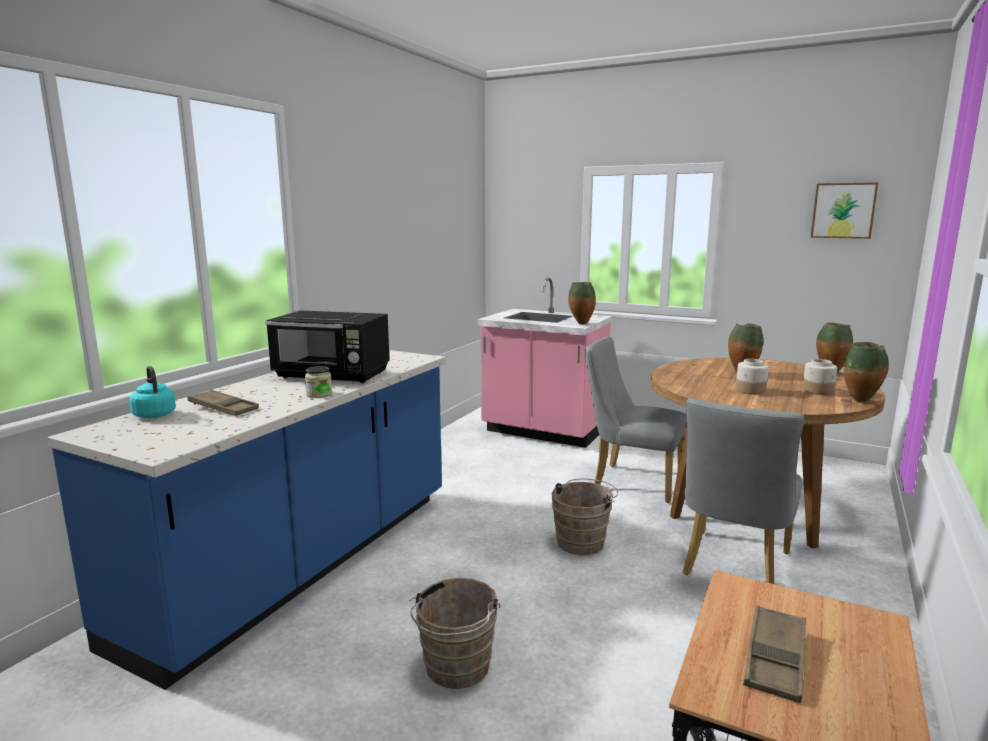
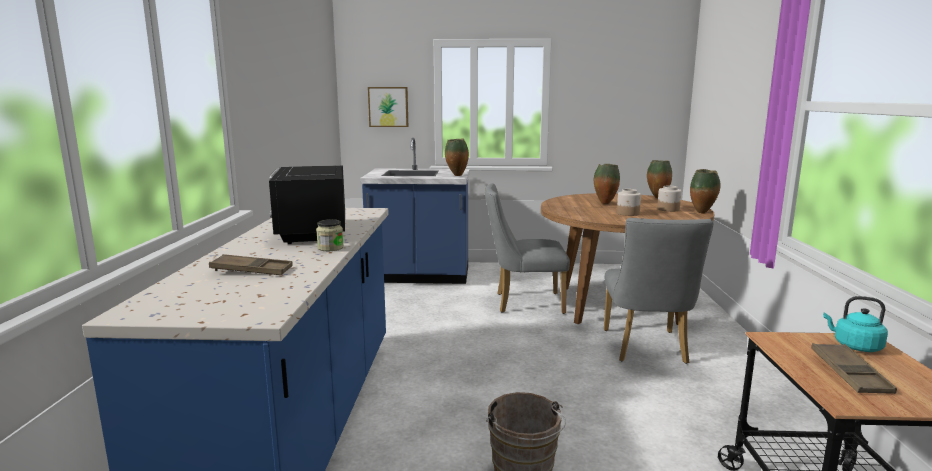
camera: 25 degrees left, 0 degrees up
turquoise kettle [129,366,176,418] -> turquoise kettle moved to [823,296,888,352]
black microwave [265,310,390,383] -> black microwave turned 90 degrees clockwise [269,166,345,244]
pink counter [477,278,612,448] -> blue counter [360,138,469,284]
brown bucket [551,478,618,555] -> none
picture [811,182,879,239] -> picture moved to [368,87,408,127]

